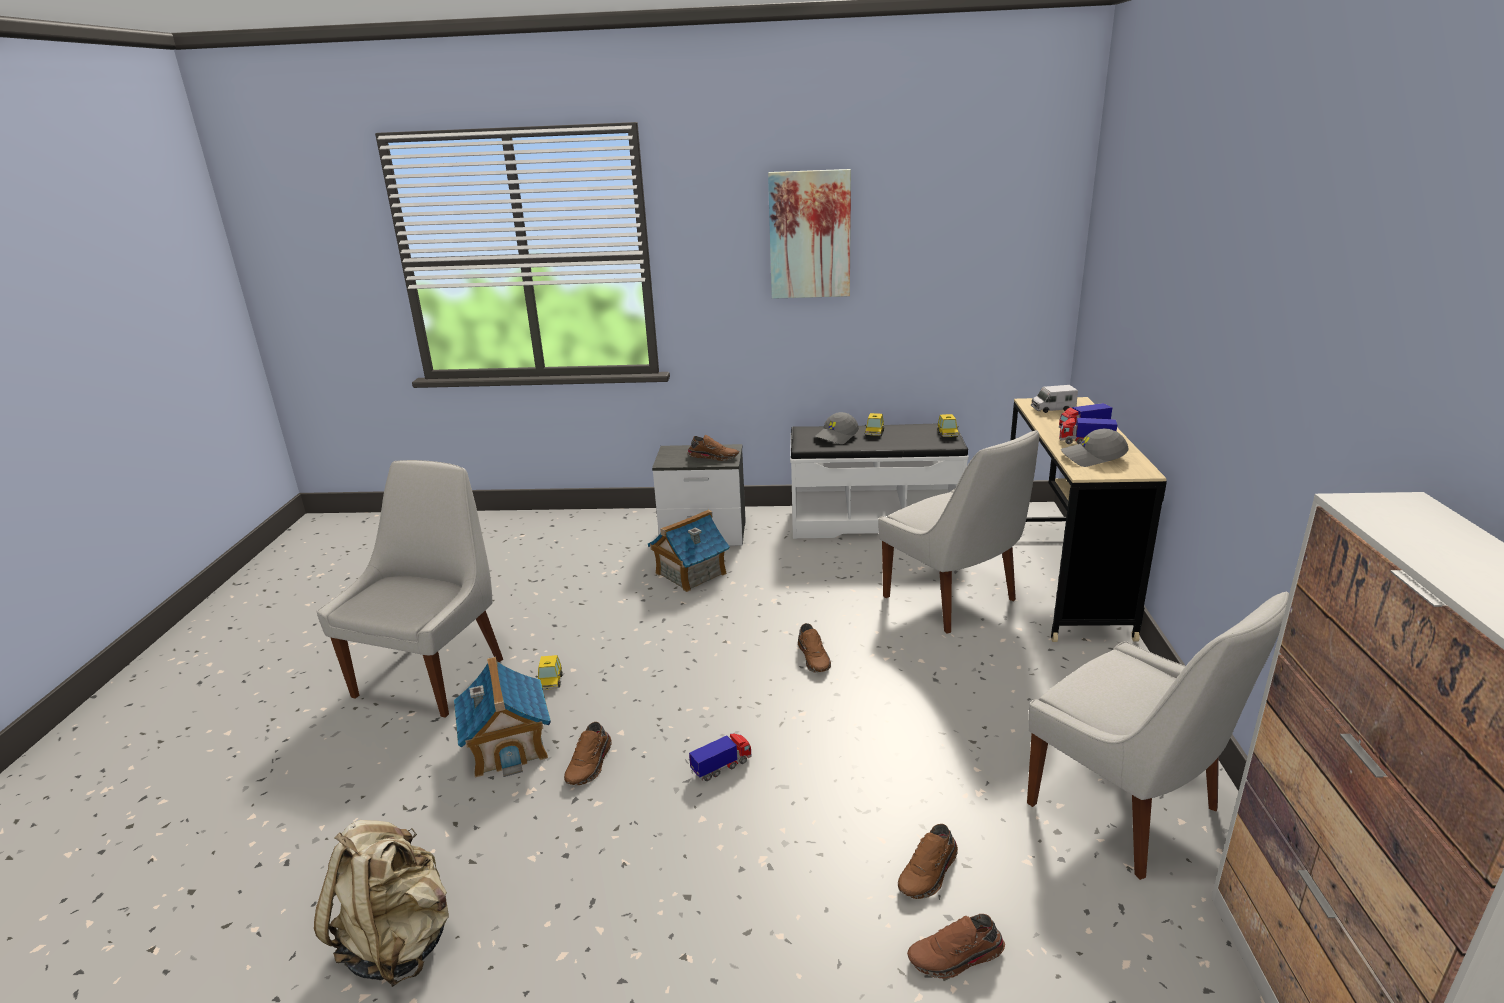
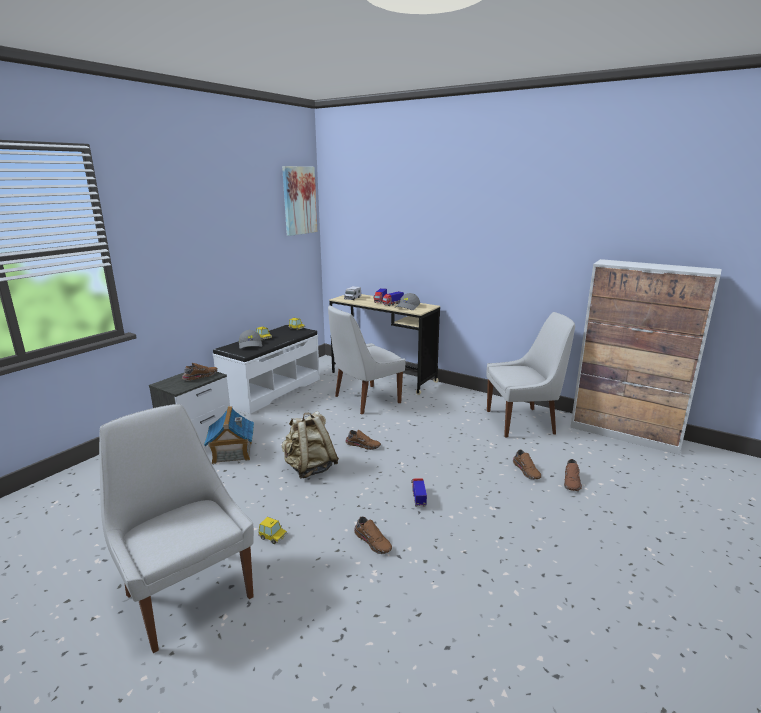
camera: 60 degrees left, 5 degrees down
beige backpack [314,820,449,987] -> beige backpack moved to [282,411,339,478]
toy house [454,656,551,778] -> none
picture [768,169,851,299] -> picture moved to [282,166,317,236]
white chair [878,430,1040,634] -> white chair turned 150 degrees clockwise [328,305,406,414]

